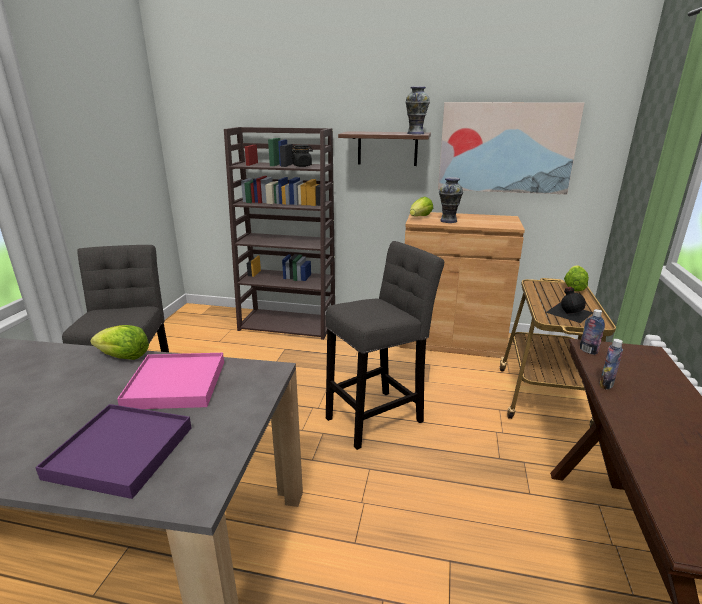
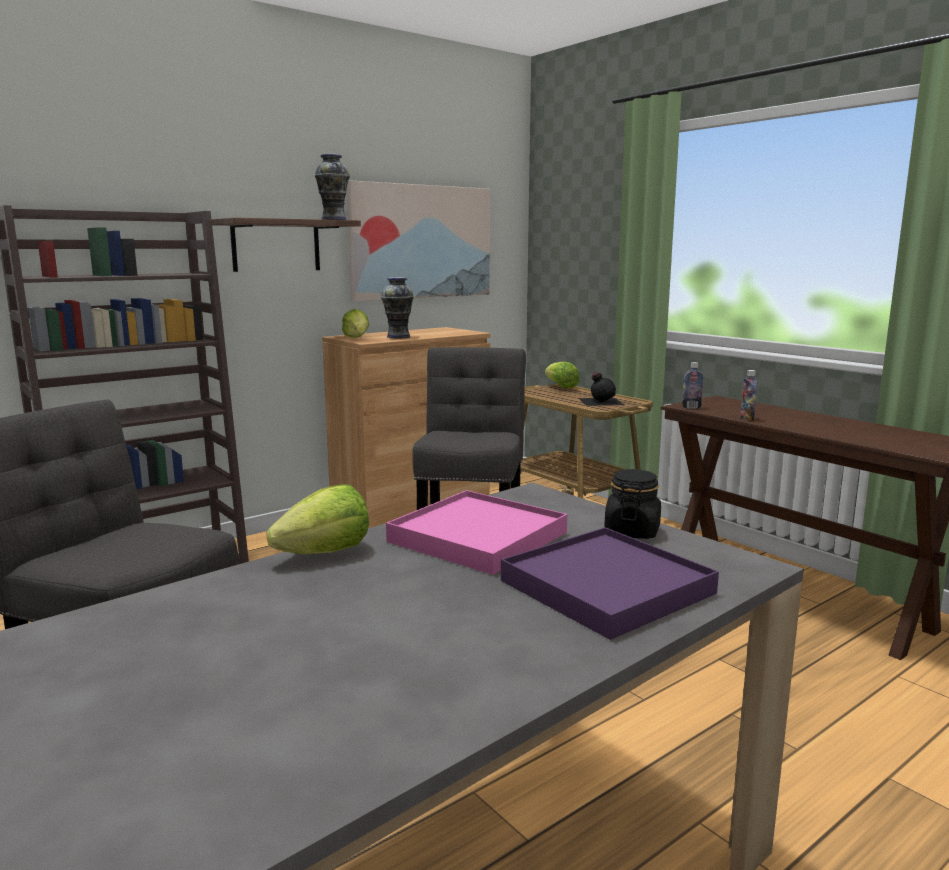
camera: 50 degrees left, 10 degrees down
black jar [291,145,313,167] -> black jar moved to [604,469,661,539]

